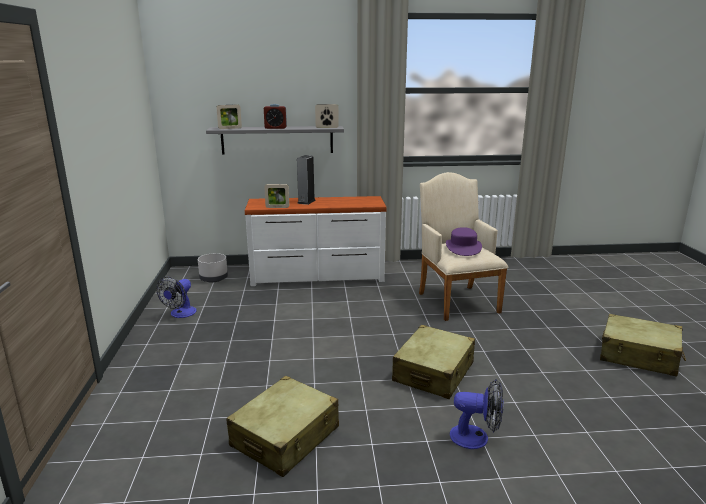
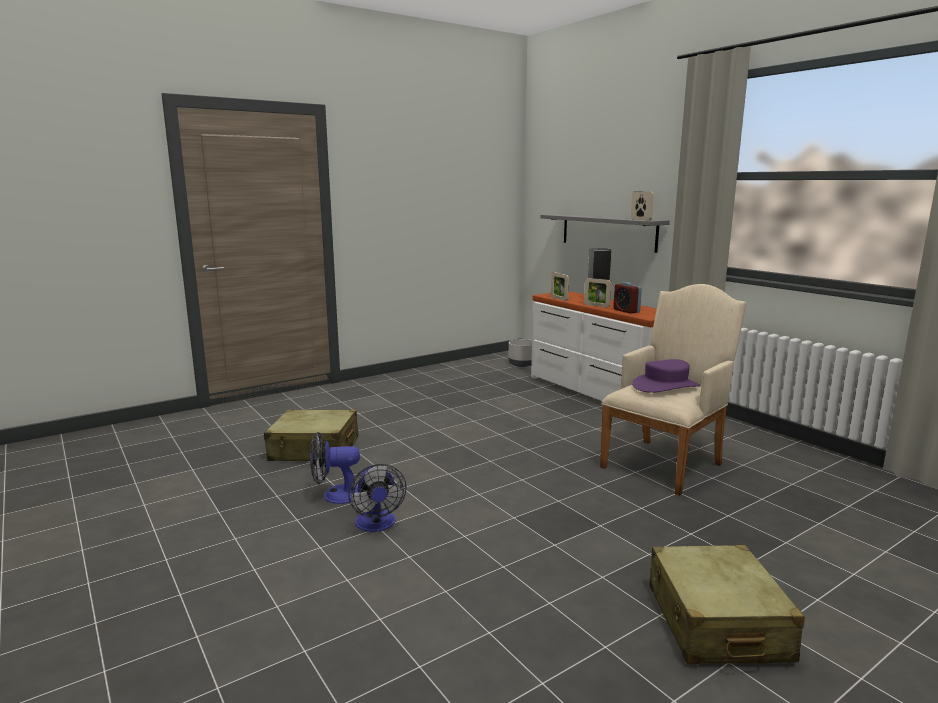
camera: 60 degrees right, 5 degrees down
fan [157,277,197,318] -> fan moved to [310,432,360,504]
picture frame [216,105,242,129] -> picture frame moved to [584,278,611,308]
alarm clock [264,104,287,129] -> alarm clock moved to [613,282,642,314]
beige suitcase [392,325,475,399] -> none

